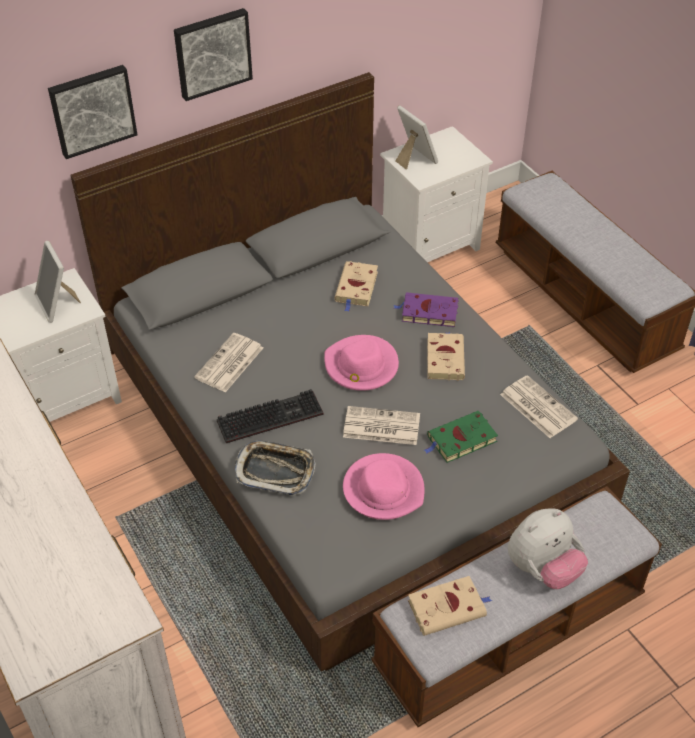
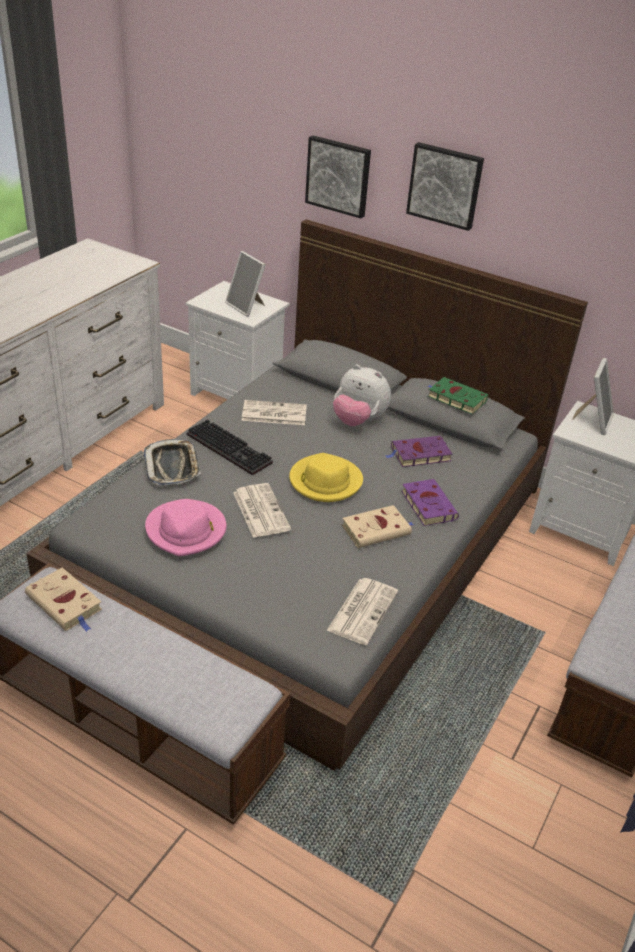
camera: 60 degrees right, 10 degrees down
picture frame [35,241,81,323] -> picture frame turned 75 degrees counterclockwise [225,251,266,317]
pink hat [324,335,399,391] -> yellow hat [289,453,363,502]
beige book [334,261,378,312] -> purple book [385,436,453,467]
green book [424,411,498,463] -> green book moved to [427,377,488,414]
plush toy [508,509,588,589] -> plush toy moved to [333,365,391,426]

